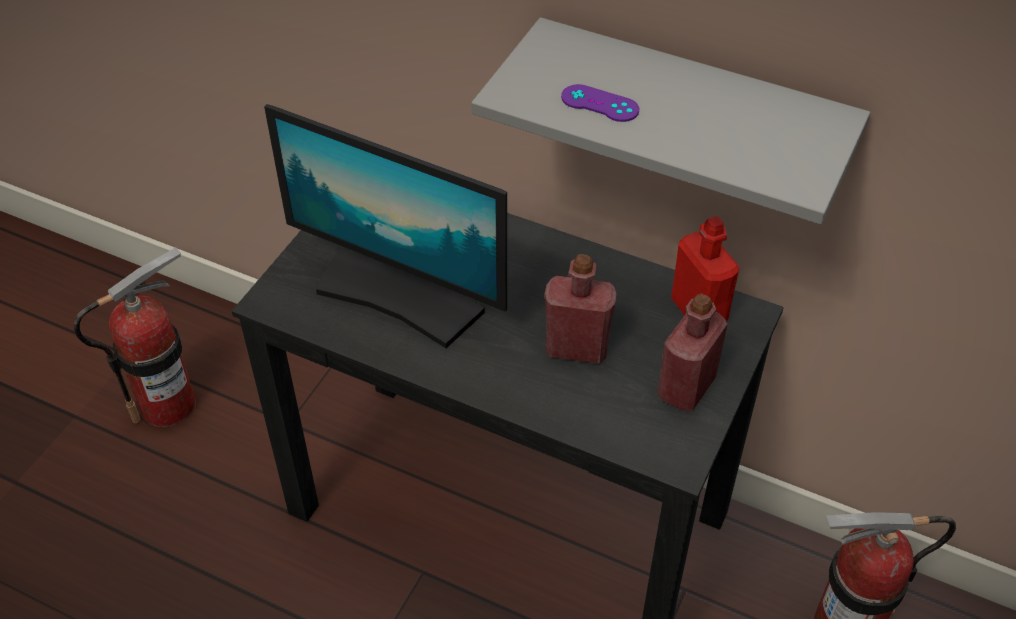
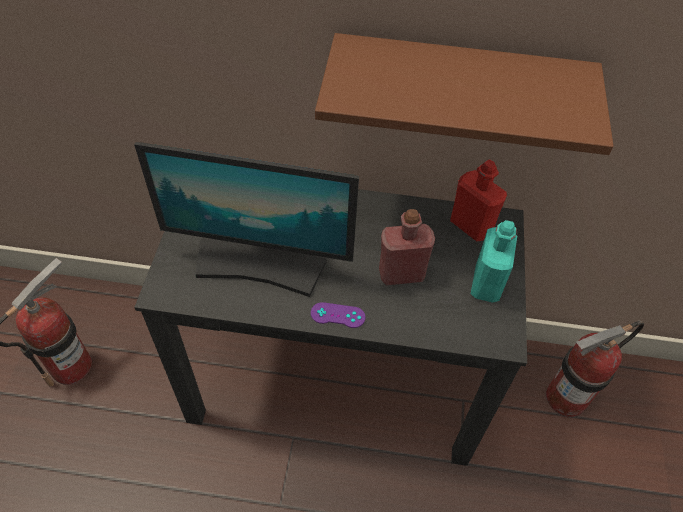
camera: 20 degrees left, 5 degrees up
grey shelf [471,17,871,224] -> brown shelf [315,33,614,155]
purple game controller [561,84,639,122] -> purple game controller moved to [311,302,365,328]
red bottle [657,293,727,411] -> turquoise bottle [471,220,517,302]

